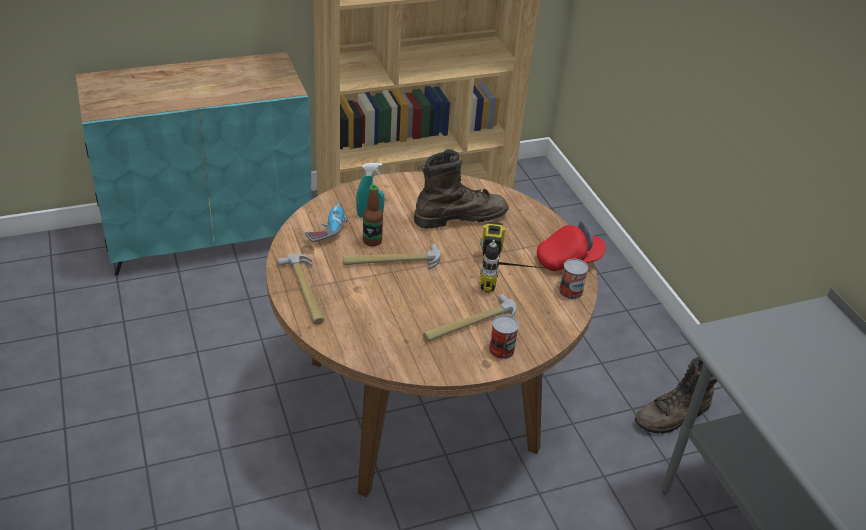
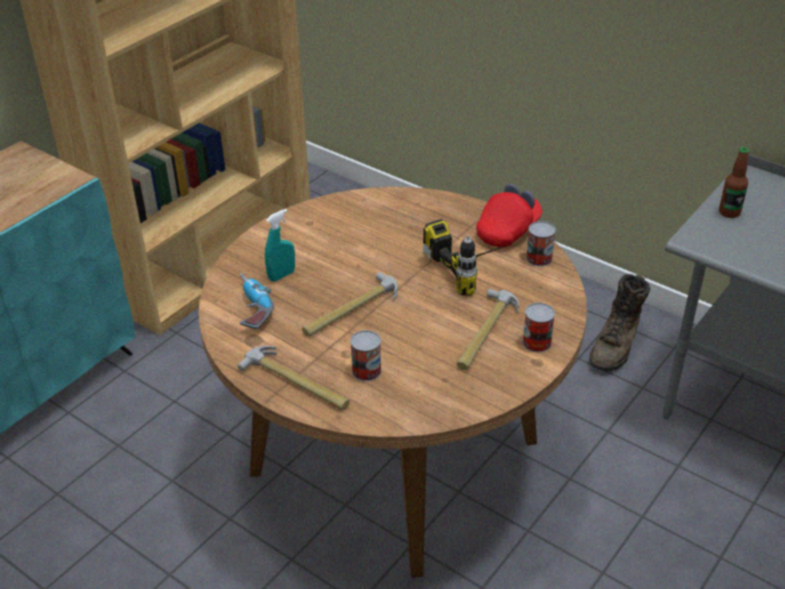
camera: 30 degrees left, 0 degrees up
bottle [363,185,383,247] -> bottle moved to [719,147,749,218]
brown boot [414,149,508,229] -> none
none -> can [350,330,382,381]

